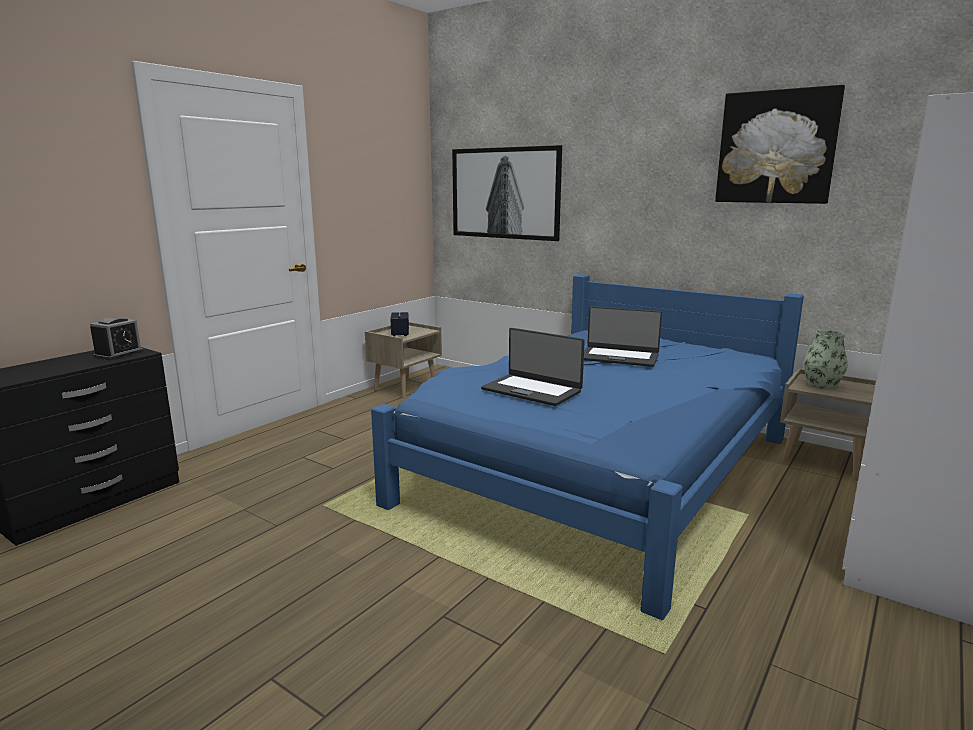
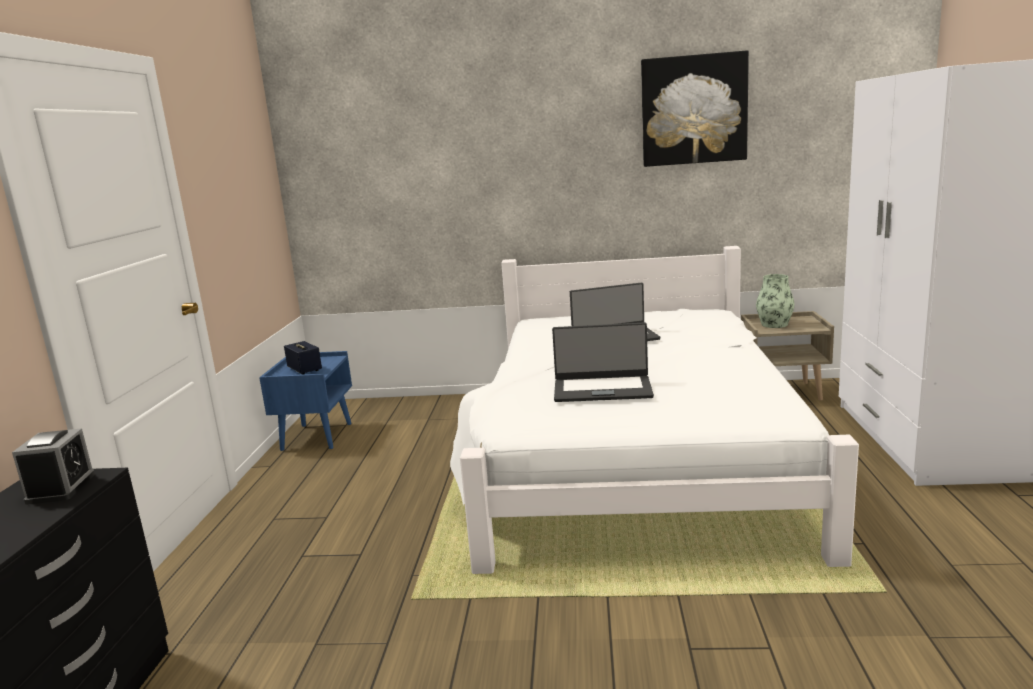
camera: 30 degrees left, 0 degrees up
beige nightstand [365,322,442,398] -> blue nightstand [259,351,352,451]
blue bed [371,274,804,620] -> white bed [450,246,859,574]
picture [452,145,562,241] -> none

